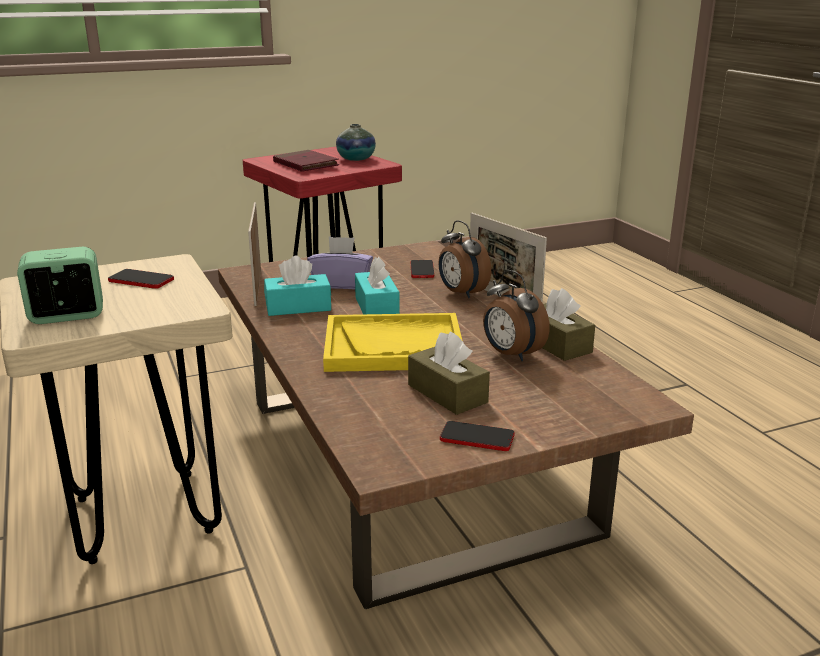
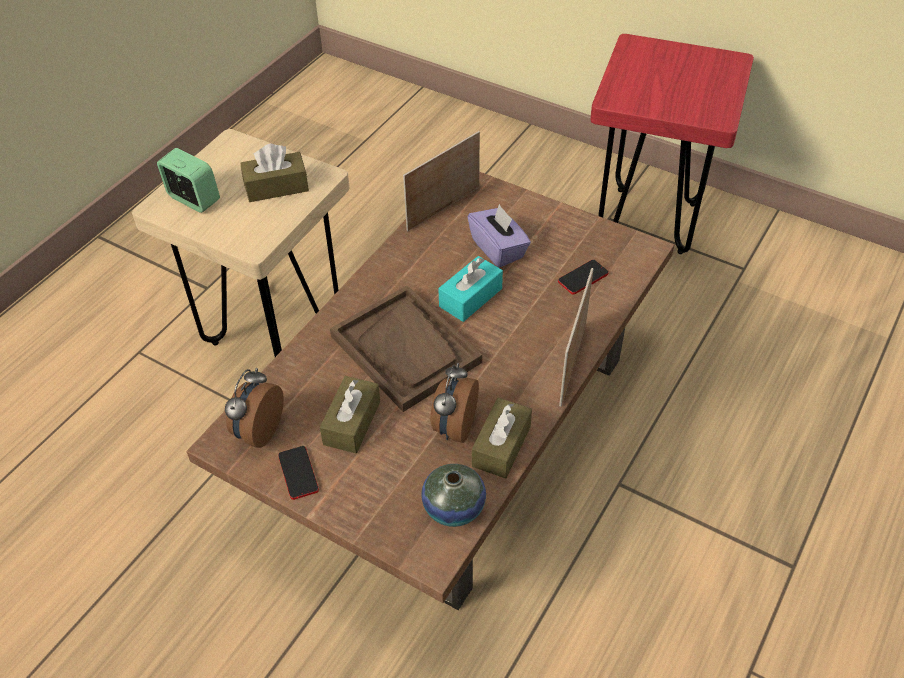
camera: 55 degrees right, 25 degrees up
phone [108,269,174,289] -> brown tissue box [240,144,309,202]
turquoise tissue box [264,256,331,316] -> none
red book [273,150,339,172] -> none
yellow tray [323,313,463,372] -> brown tray [330,285,482,412]
vase [336,124,376,161] -> vase moved to [422,464,486,527]
alarm clock [439,220,491,298] -> alarm clock moved to [225,368,284,448]

